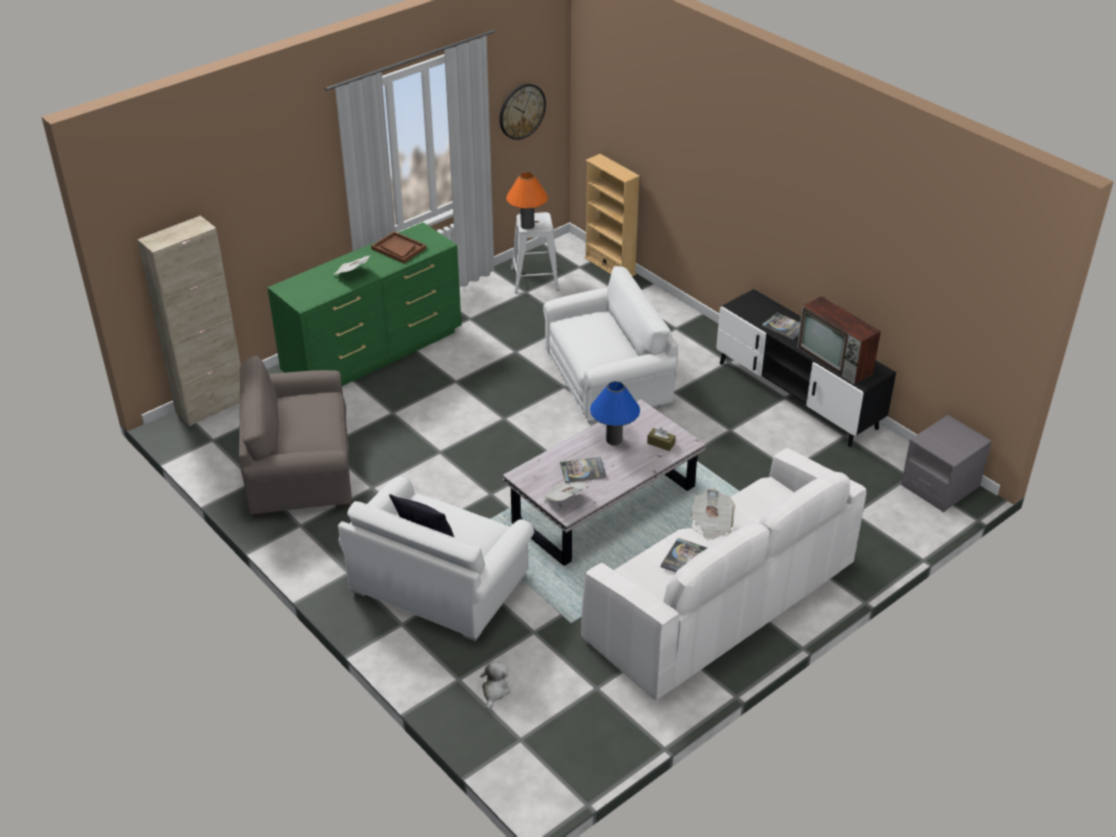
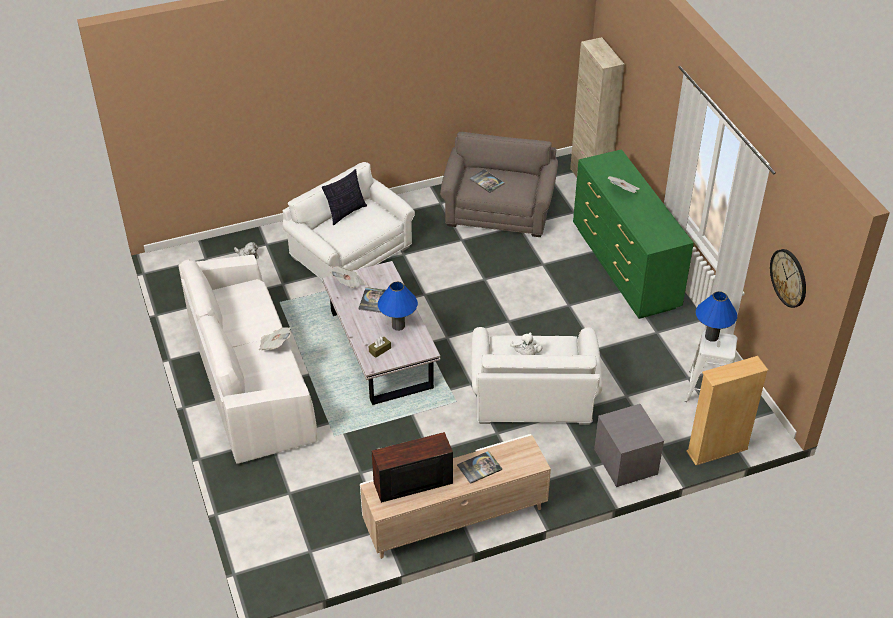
camera: 110 degrees right, 5 degrees up
brown tray [371,231,426,263] -> none
orange table lamp [506,172,548,230] -> blue table lamp [696,291,737,342]
book [660,538,707,572] -> book moved to [469,169,505,193]
black tv stand [716,289,896,447] -> beige tv stand [360,434,551,559]
grey nightstand [901,415,992,512] -> grey nightstand moved to [594,404,664,487]
none -> white plush toy [510,333,542,355]

